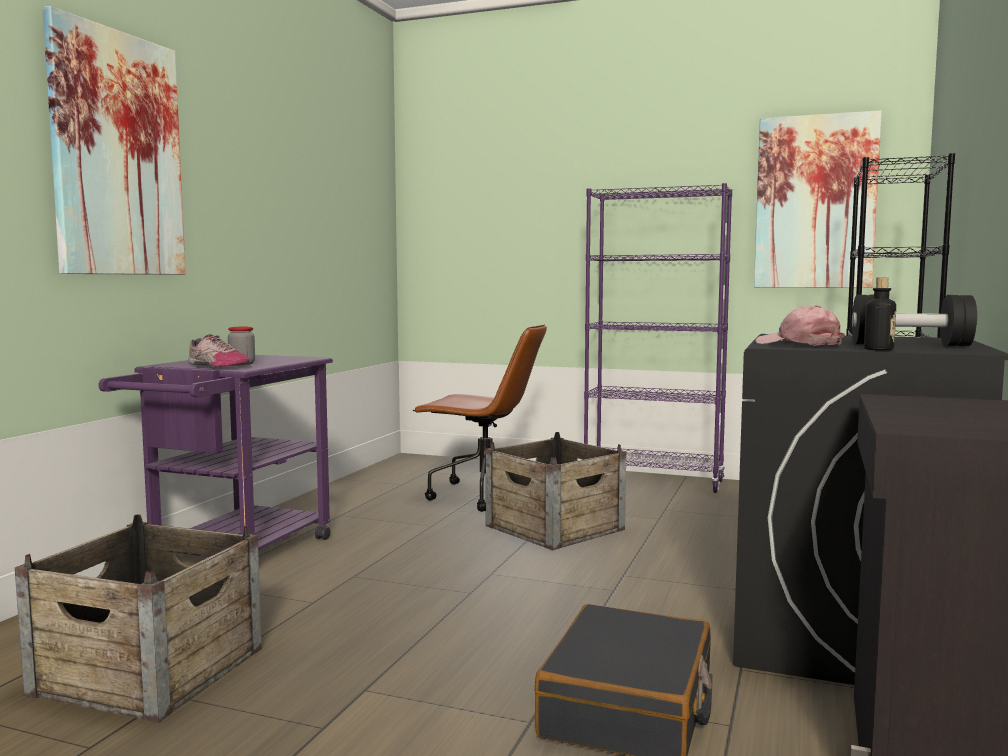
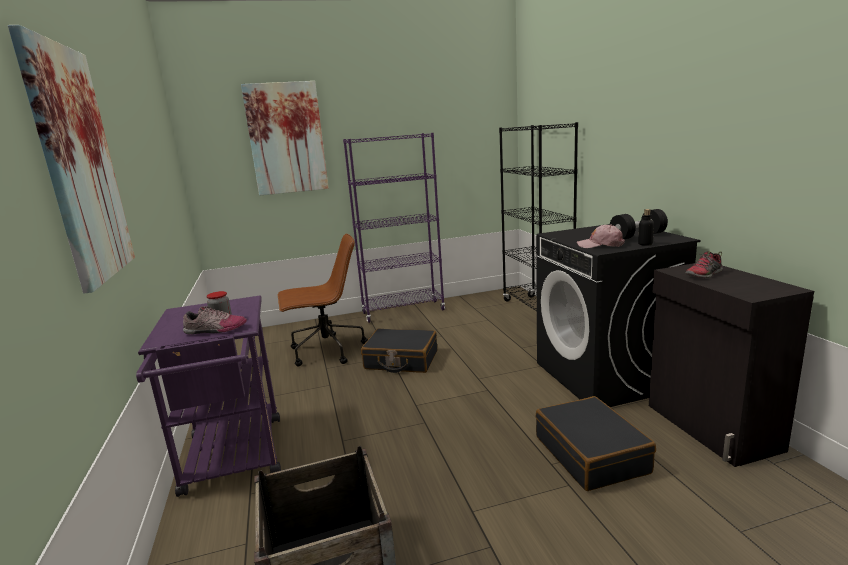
camera: 35 degrees left, 10 degrees up
crate [486,432,626,550] -> black suitcase [361,329,437,373]
picture [754,110,882,288] -> picture moved to [241,81,329,196]
none -> shoe [685,251,723,278]

